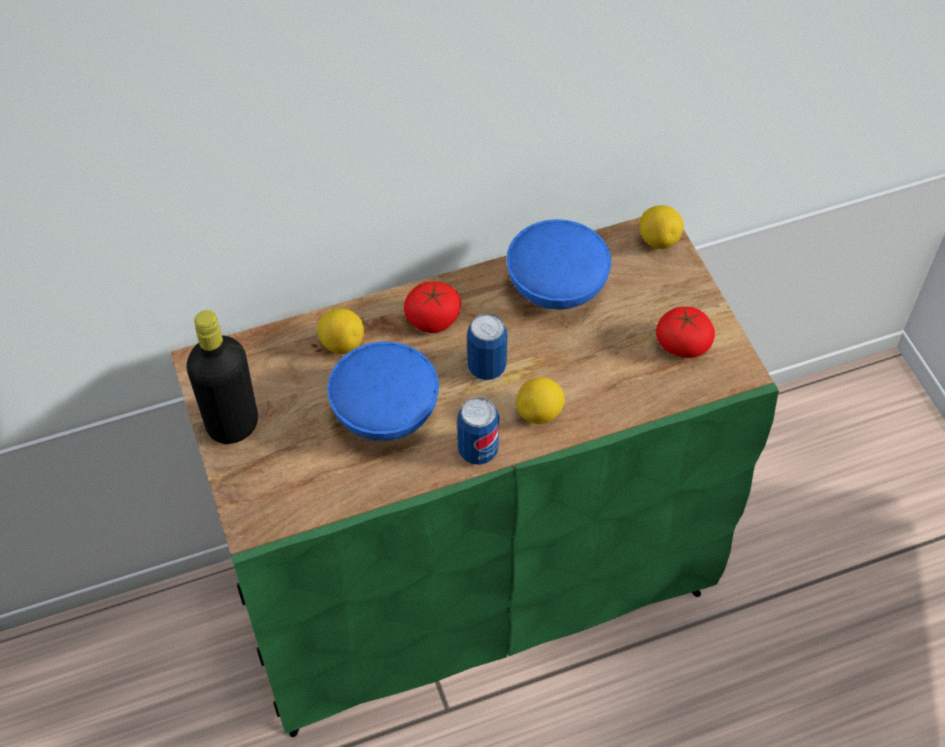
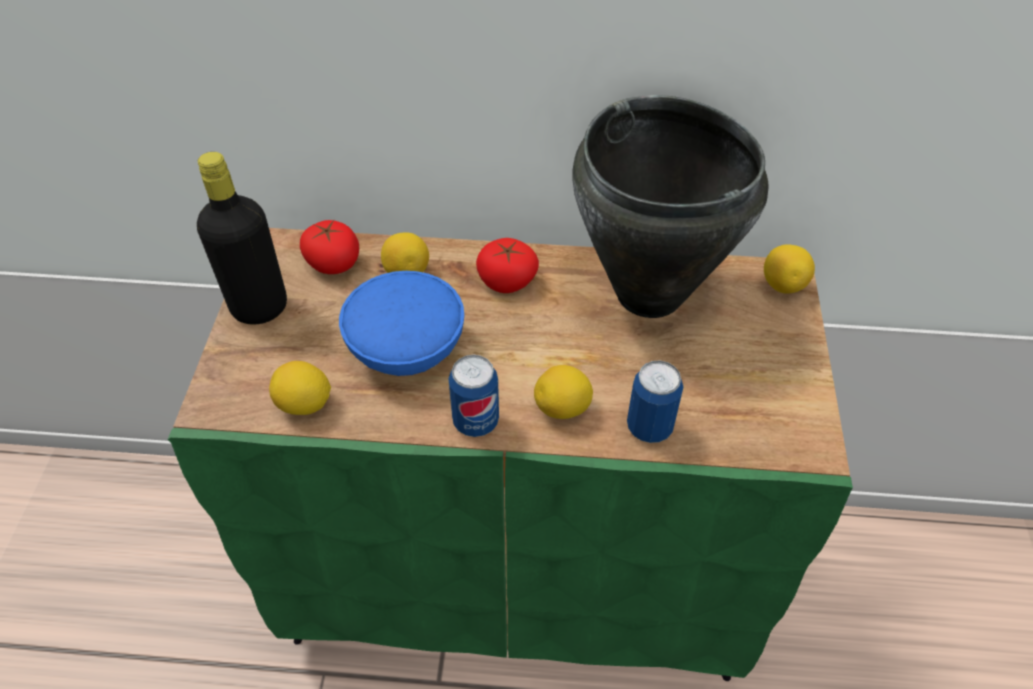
camera: 25 degrees right, 5 degrees down
can [467,313,507,380] -> can moved to [627,360,683,443]
blue bowl [506,219,611,310] -> black cooking pot [572,95,769,318]
tomato [656,306,715,358] -> tomato moved to [300,220,359,274]
none -> lemon [269,361,331,415]

